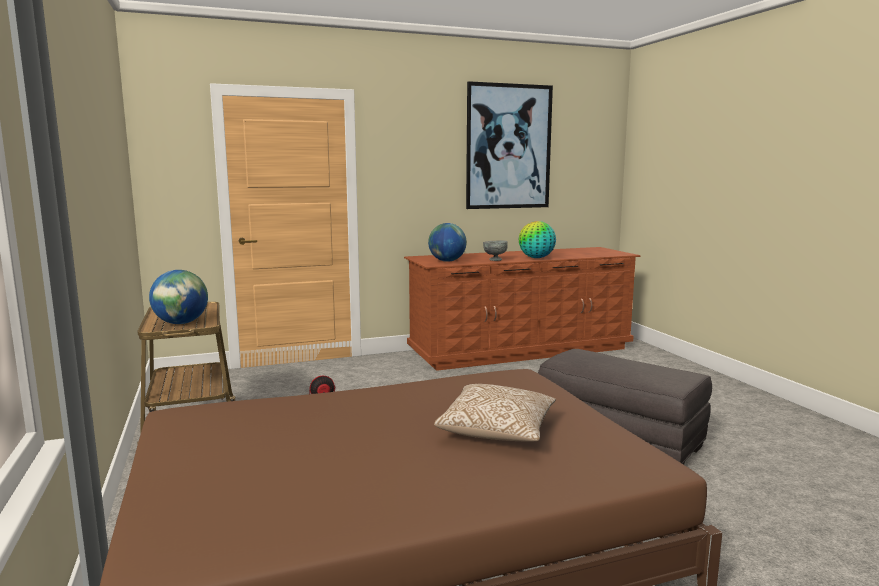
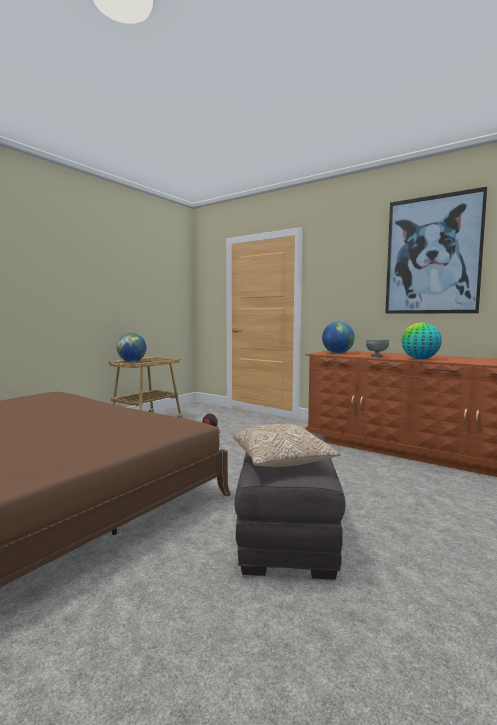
camera: 55 degrees right, 5 degrees down
pillow [434,384,556,442] -> pillow moved to [233,424,341,467]

